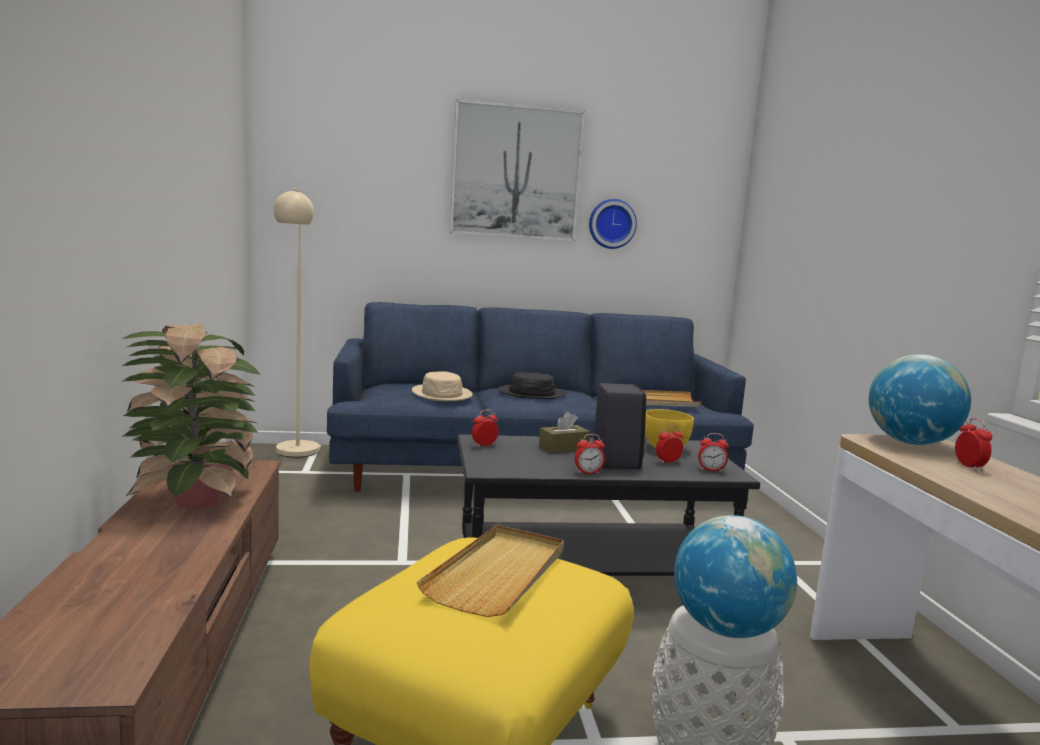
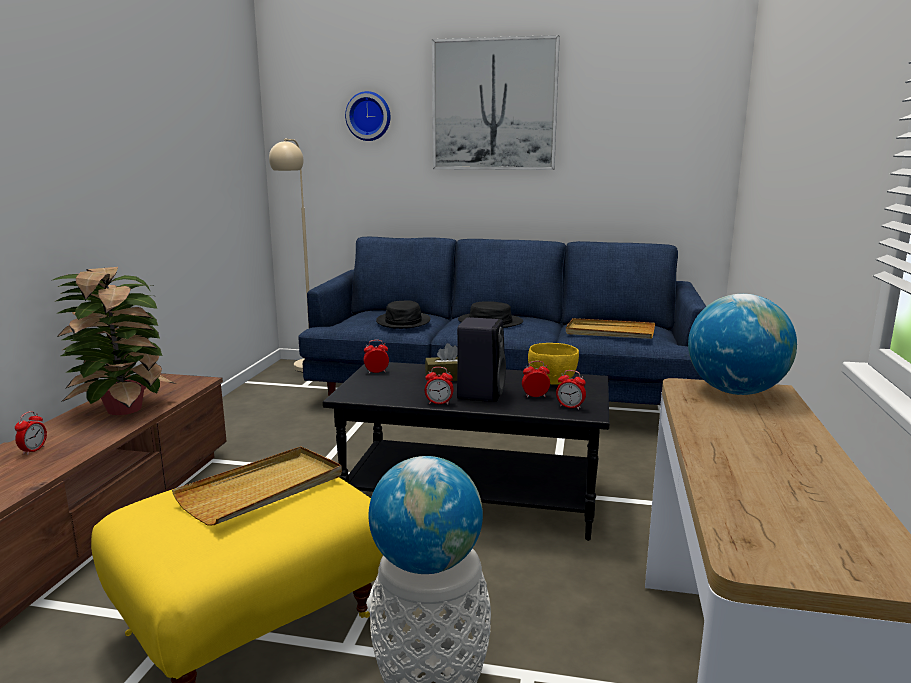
camera: 20 degrees right, 5 degrees up
beige hat [412,371,472,401] -> black hat [376,300,431,329]
wall clock [589,199,637,249] -> wall clock moved to [345,91,390,141]
alarm clock [955,418,992,471] -> alarm clock moved to [15,411,47,455]

